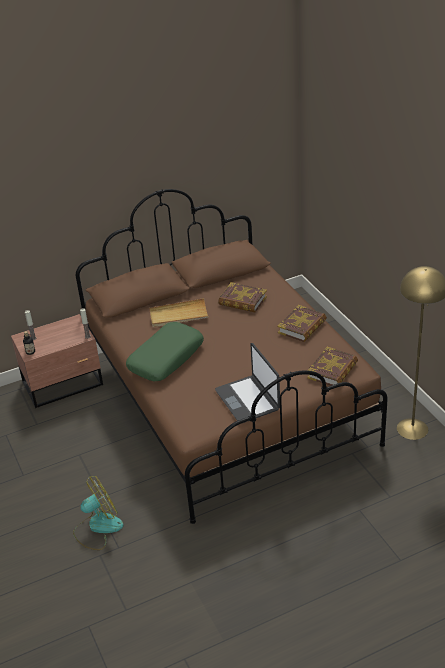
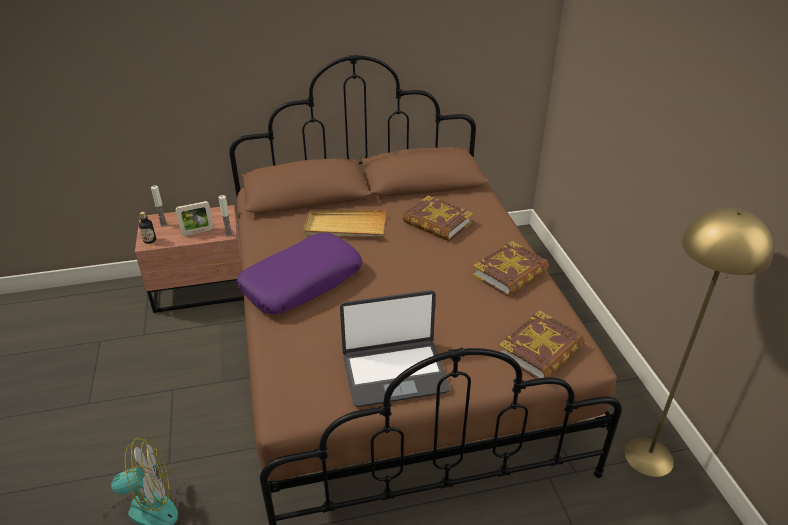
camera: 10 degrees right, 0 degrees up
green pillow [126,322,204,382] -> purple pillow [237,233,362,314]
laptop [215,343,280,424] -> laptop turned 90 degrees counterclockwise [340,290,450,407]
none -> picture frame [175,201,214,236]

